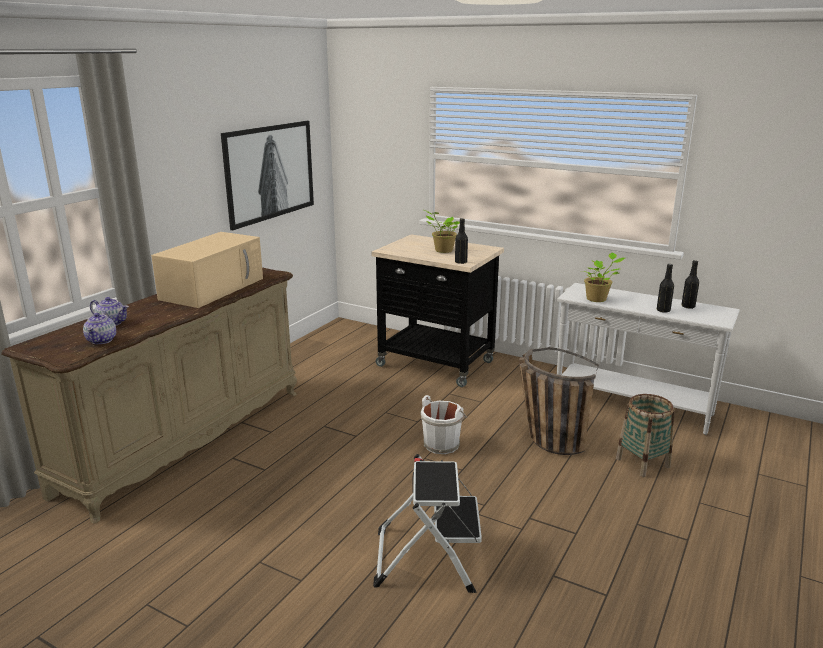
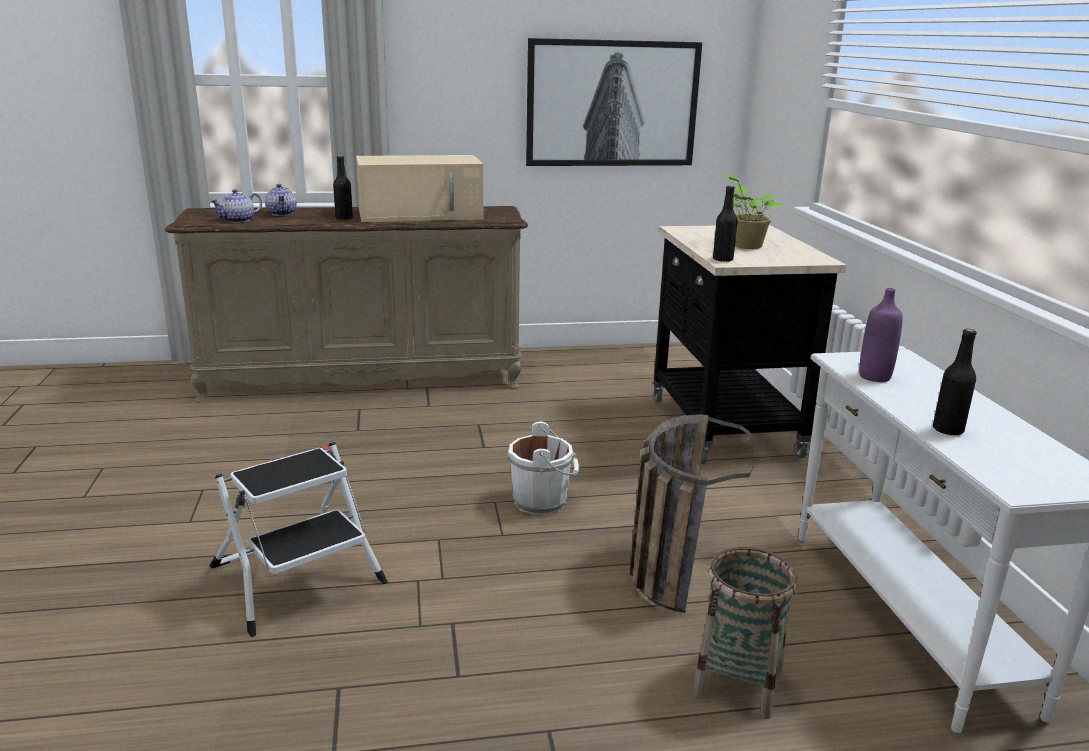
camera: 50 degrees right, 0 degrees up
potted plant [583,252,625,302] -> purple bottle [859,288,903,382]
black bottle [681,260,699,308] -> black bottle moved to [333,156,353,220]

